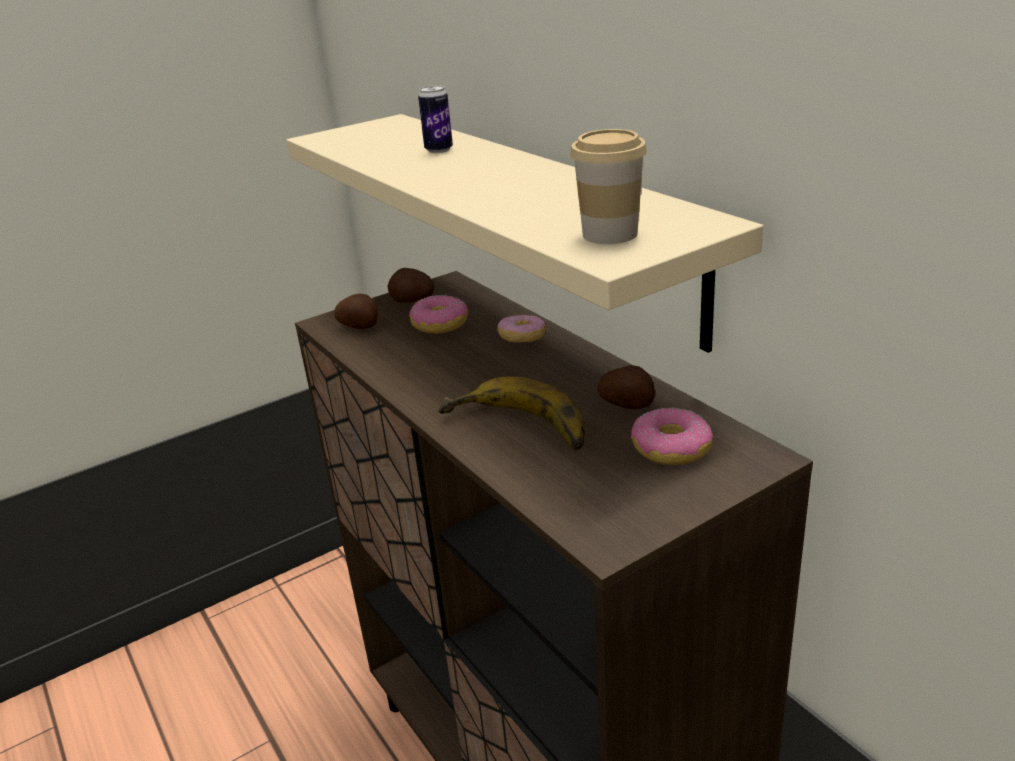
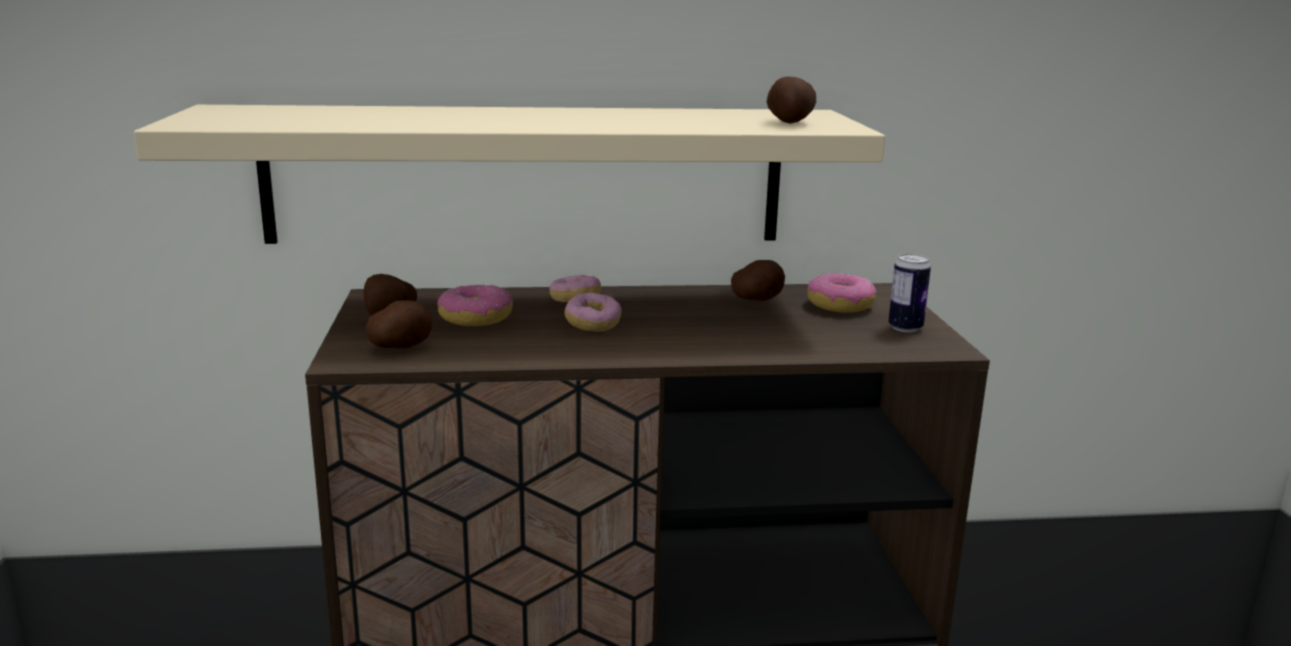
camera: 65 degrees left, 10 degrees down
can [418,85,453,153] -> can moved to [888,254,931,332]
banana [438,377,585,450] -> none
cup [570,129,647,244] -> potato [767,76,816,124]
none -> donut [565,293,622,332]

